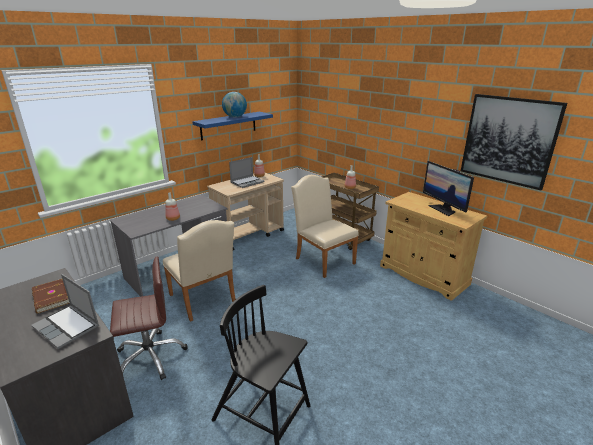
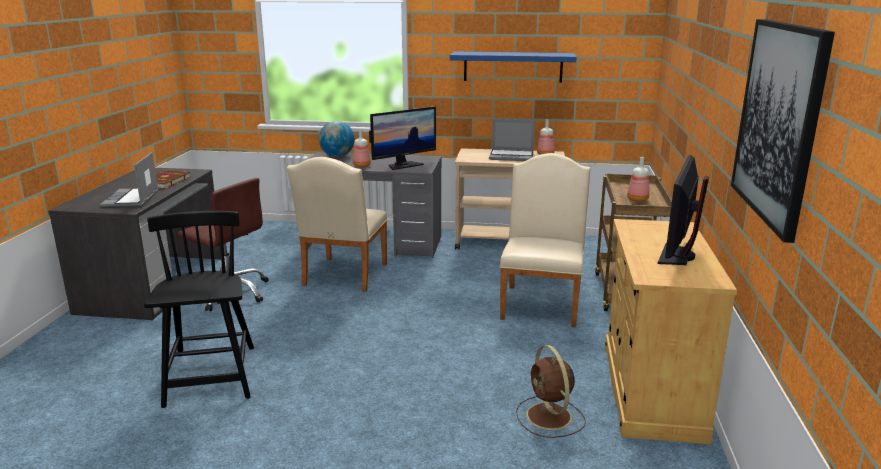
camera: 50 degrees right, 5 degrees down
globe [222,92,247,117] -> globe moved to [319,121,355,157]
none -> monitor [369,106,436,170]
none -> brown fan [516,345,586,438]

